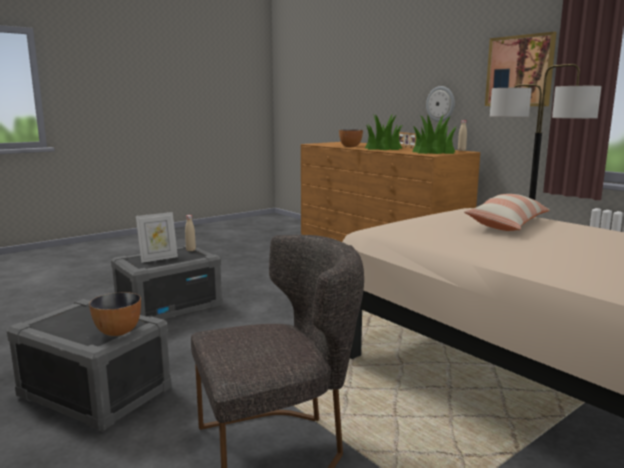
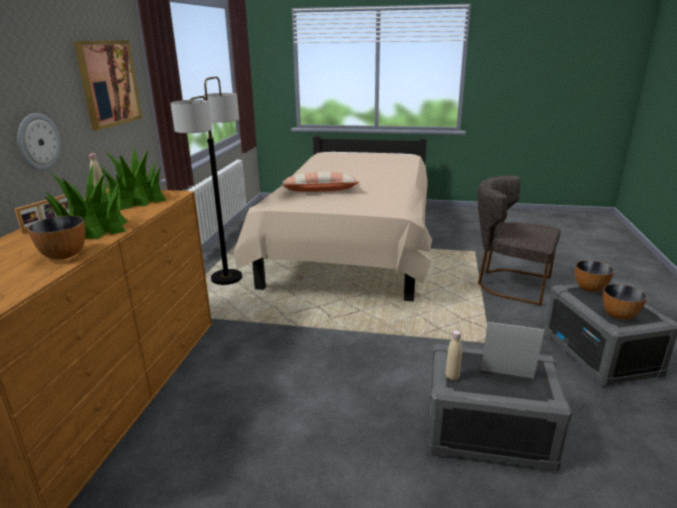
camera: 130 degrees left, 10 degrees up
none -> bowl [603,284,647,320]

